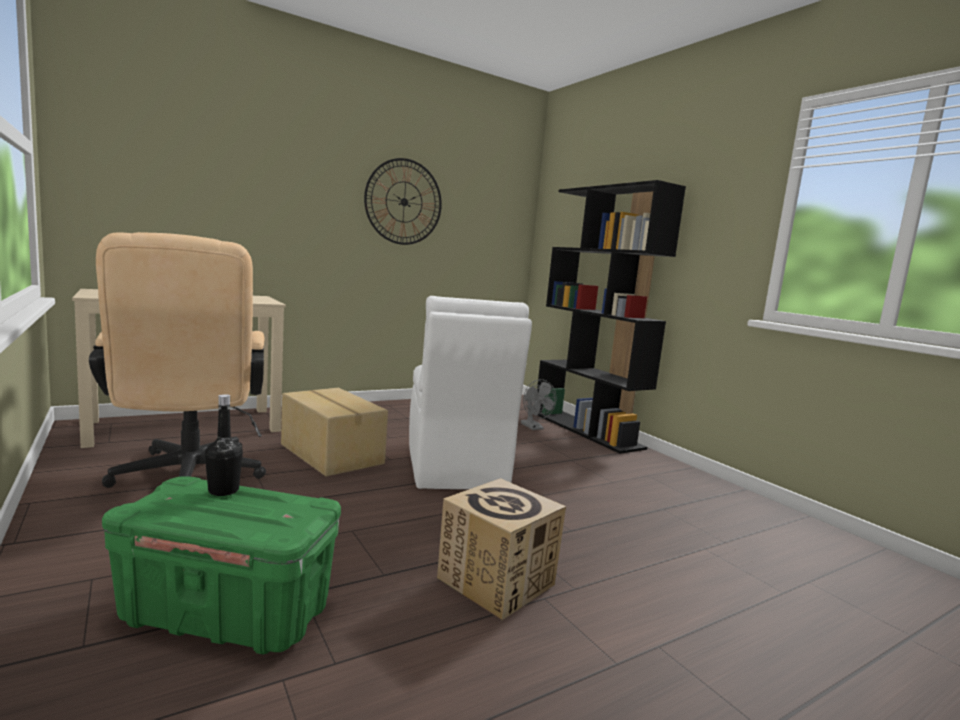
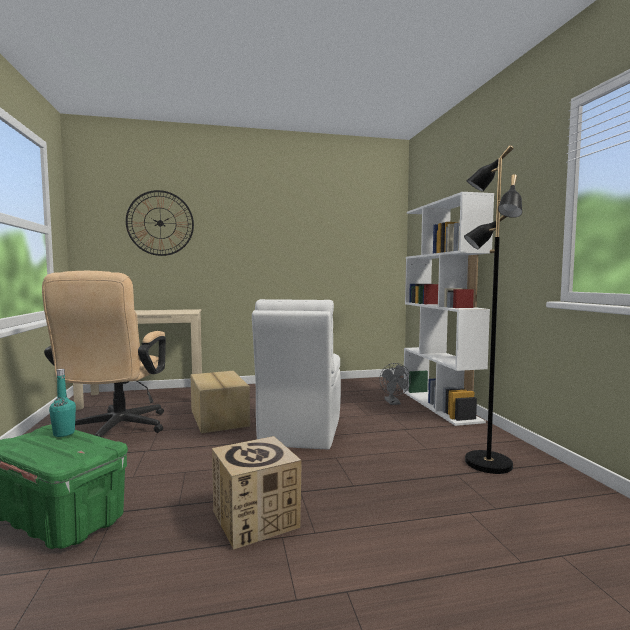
camera: 20 degrees right, 5 degrees down
black bottle [205,394,243,496] -> turquoise bottle [49,369,76,437]
wall clock [364,158,442,245] -> wall clock moved to [126,190,194,256]
black bookcase [537,180,686,454] -> white bookcase [403,192,494,426]
none -> black floor lamp [464,145,522,474]

